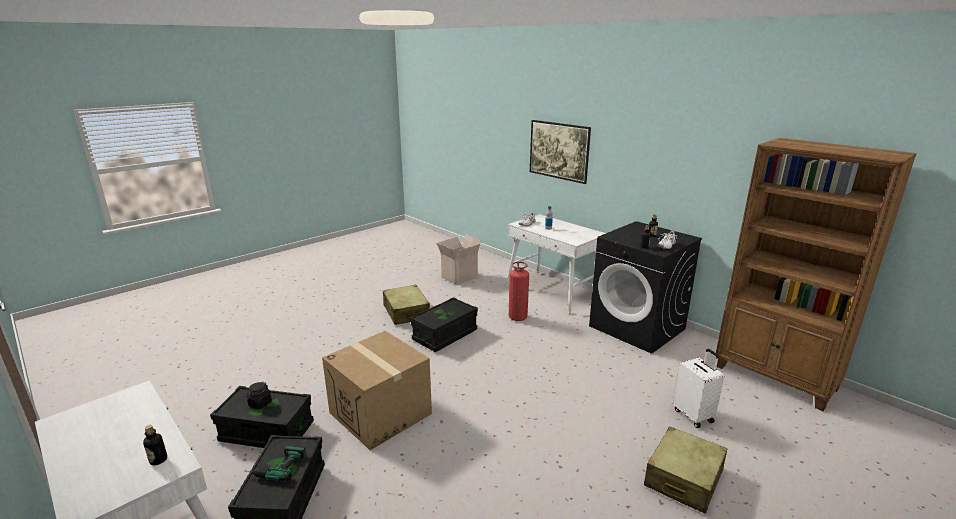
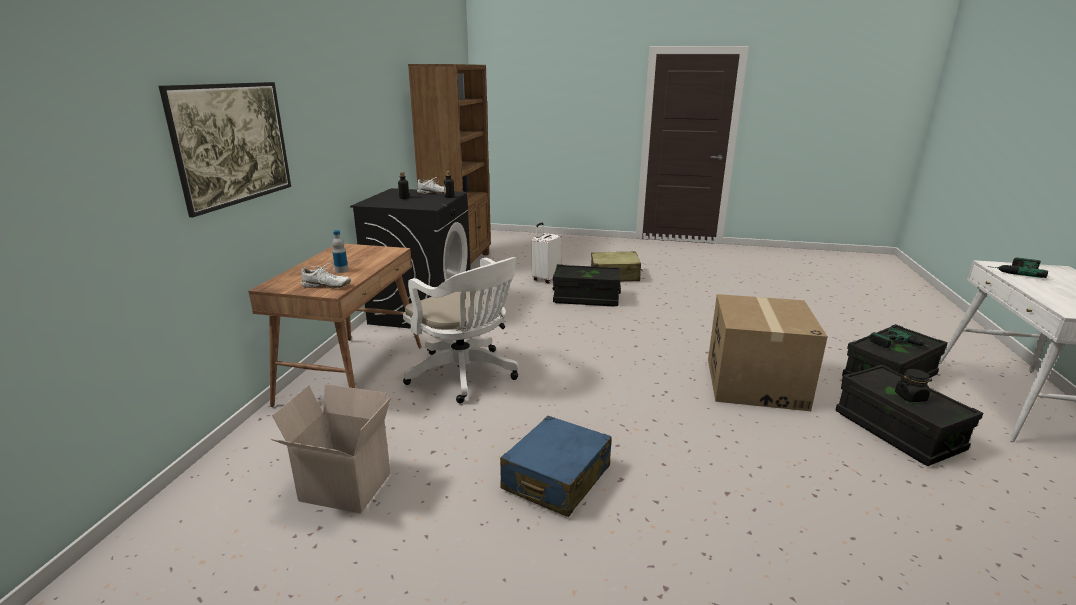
camera: 125 degrees left, 0 degrees up
bottle [143,425,167,465] -> power drill [987,257,1048,278]
beige suitcase [383,285,430,325] -> blue suitcase [500,416,612,517]
black storage box [410,297,478,352] -> black storage box moved to [553,264,621,307]
white desk [505,214,606,314] -> brown desk [248,244,422,407]
fire extinguisher [509,262,529,321] -> white office chair [403,257,518,403]

